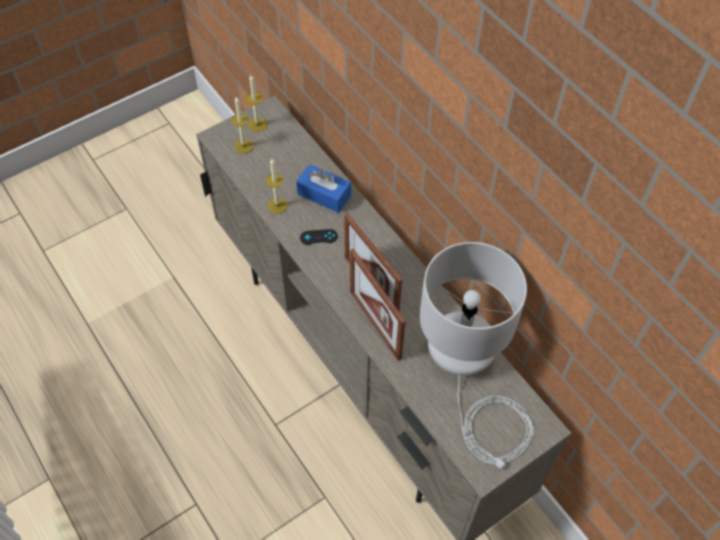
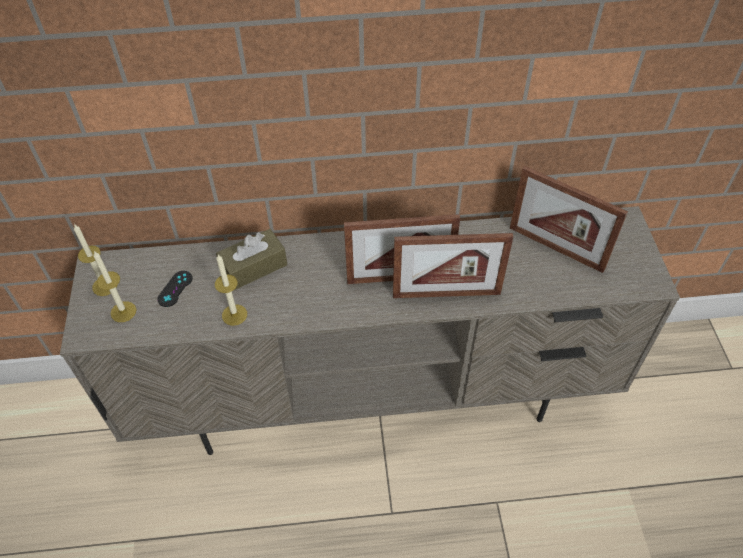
camera: 60 degrees left, 5 degrees down
blue tissue box [296,164,351,213] -> brown tissue box [216,229,287,290]
black game controller [300,229,338,245] -> black game controller moved to [157,271,192,307]
grey table lamp [420,242,534,469] -> picture frame [510,166,628,273]

